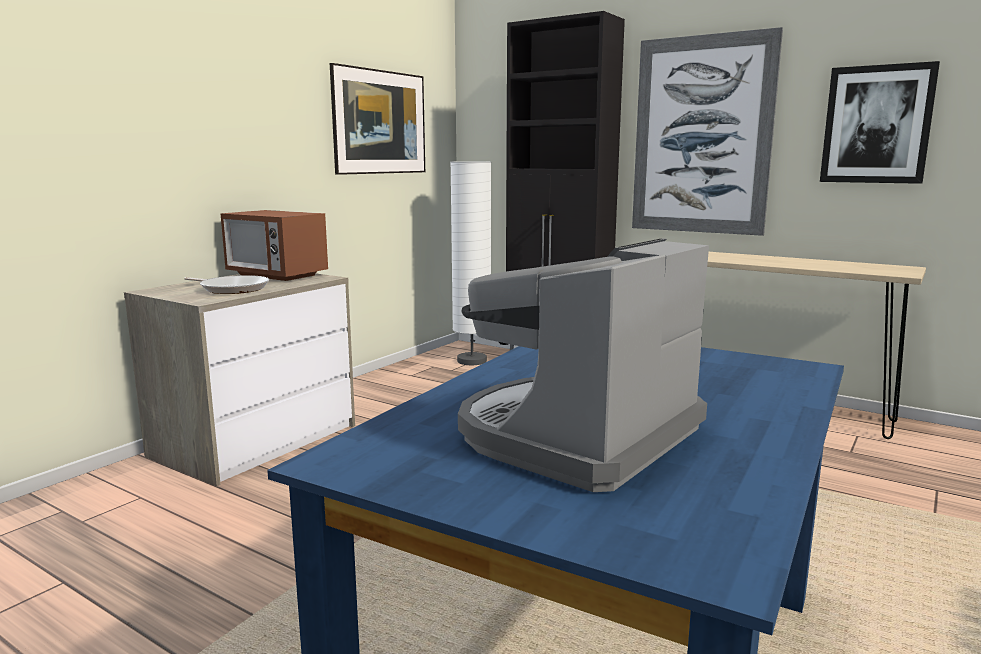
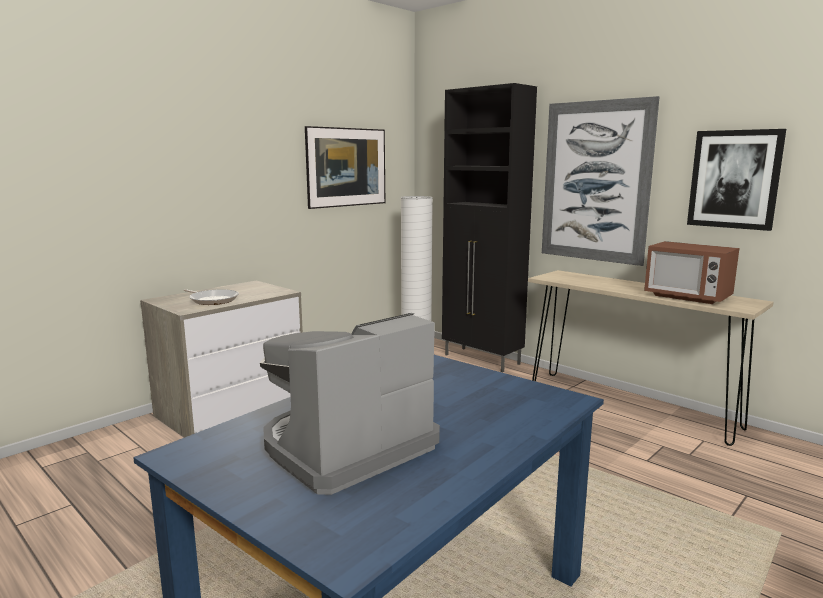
camera: 10 degrees right, 0 degrees up
microwave [220,210,328,281] -> microwave moved to [644,241,739,304]

